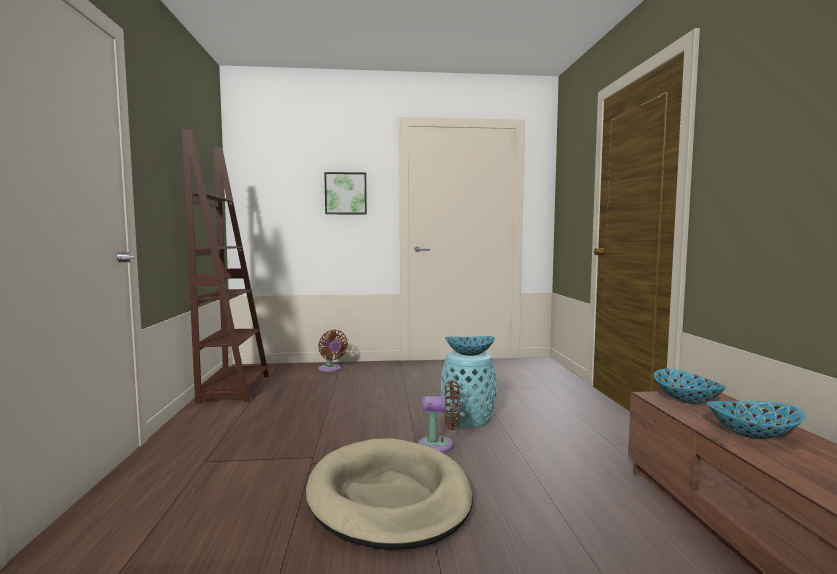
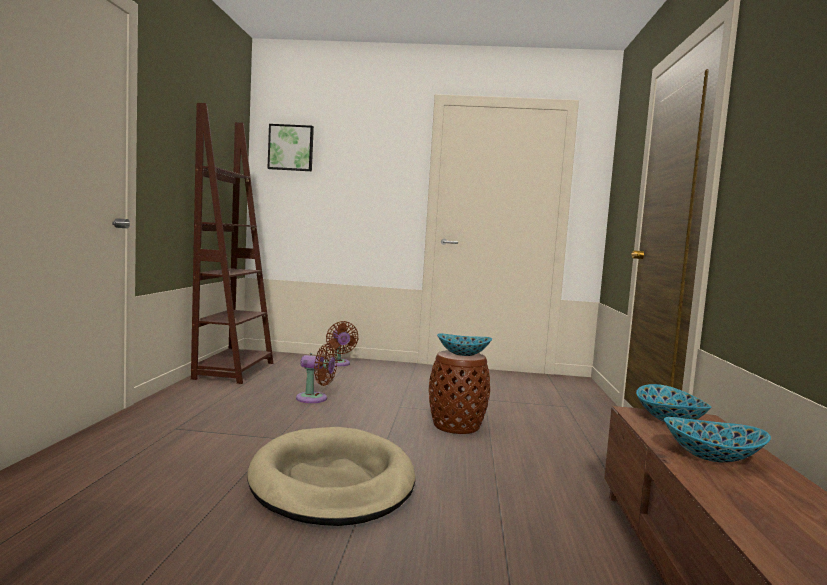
camera: 10 degrees right, 0 degrees up
picture [324,172,367,215] -> picture moved to [268,124,314,171]
brown fan [418,380,460,453] -> brown fan moved to [296,343,338,403]
turquoise stool [441,351,497,428] -> brown stool [429,350,490,434]

